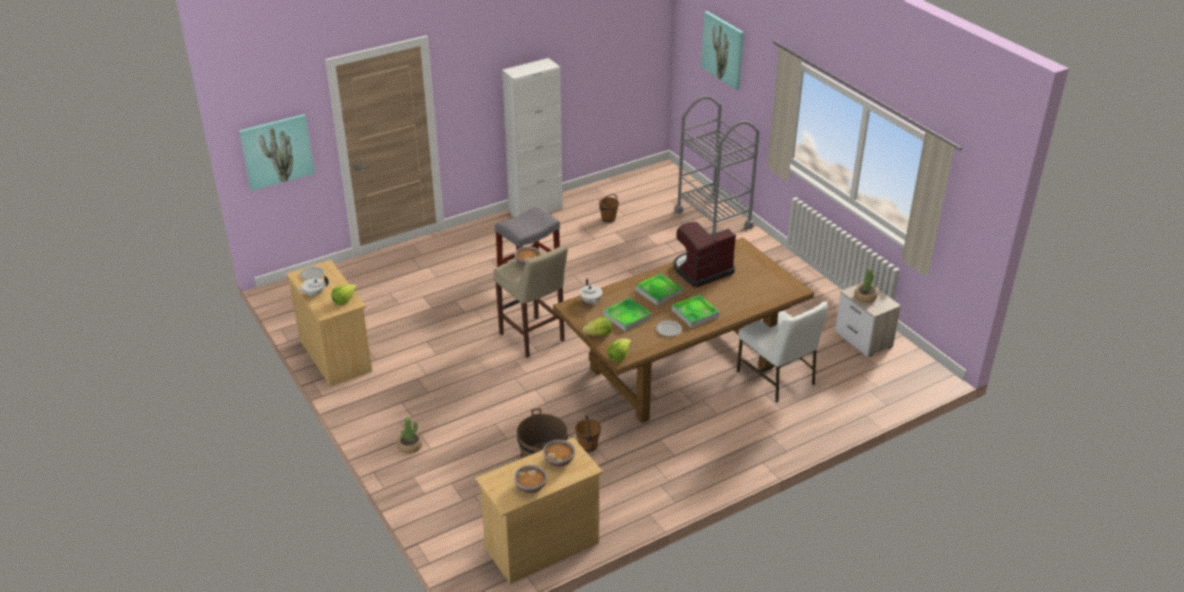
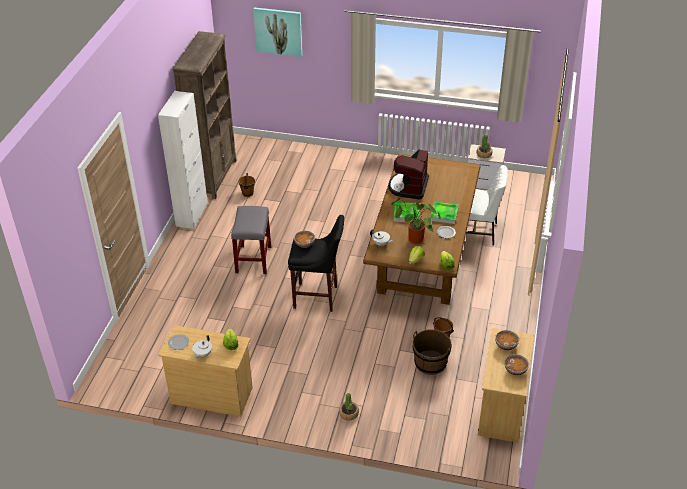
camera: 45 degrees left, 5 degrees up
picture [239,114,315,191] -> none
beige stool [493,244,568,358] -> black stool [288,215,344,312]
tray [603,298,651,332] -> potted plant [391,195,441,244]
grey cart [675,96,759,235] -> none
none -> brown bookcase [172,31,237,199]

